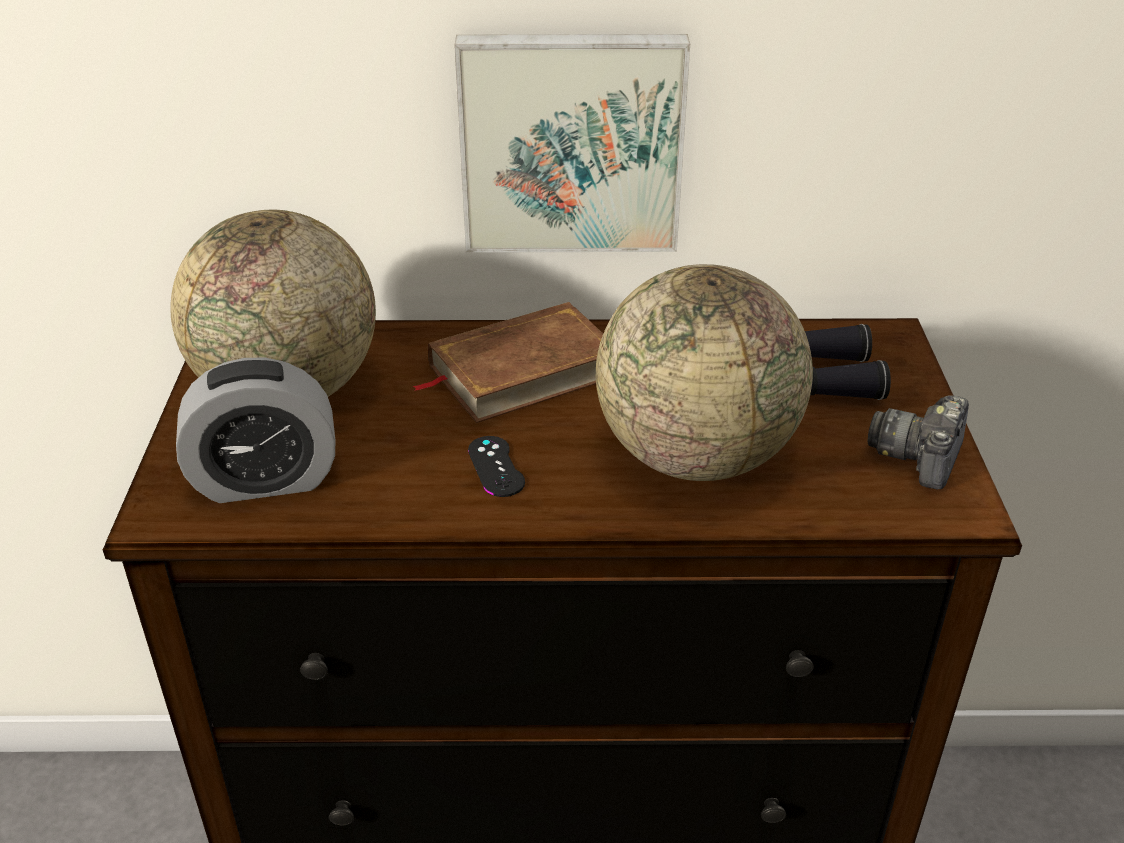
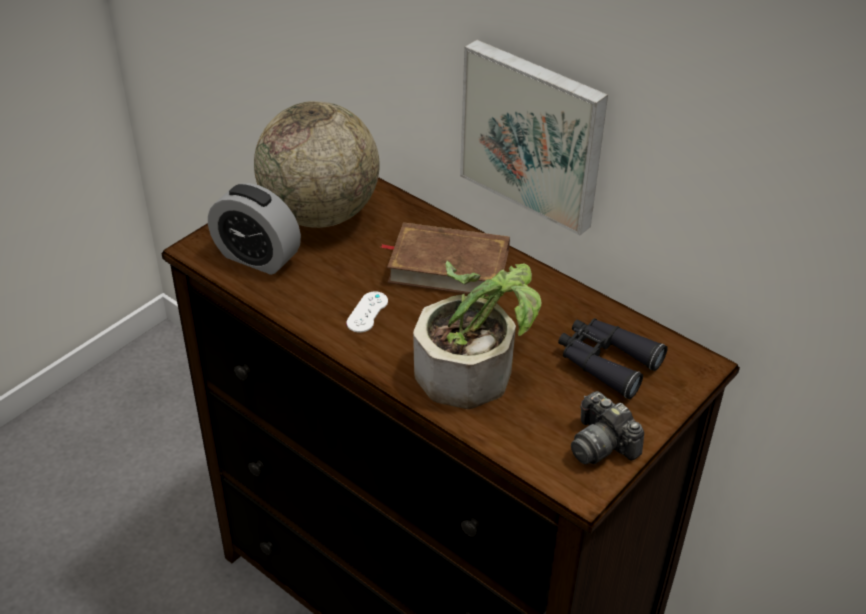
camera: 40 degrees right, 5 degrees up
black game controller [468,436,525,497] -> white game controller [346,292,388,333]
globe [596,264,813,481] -> potted plant [413,261,542,409]
camera [868,395,969,490] -> camera turned 105 degrees counterclockwise [571,391,644,464]

